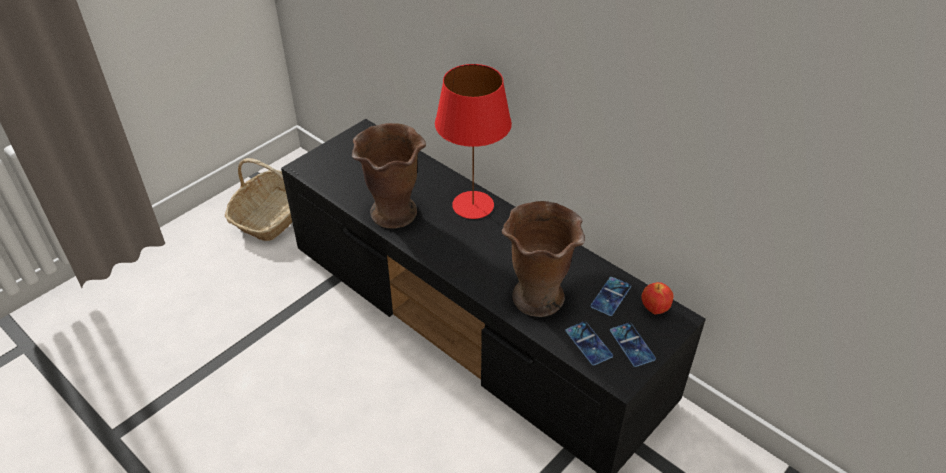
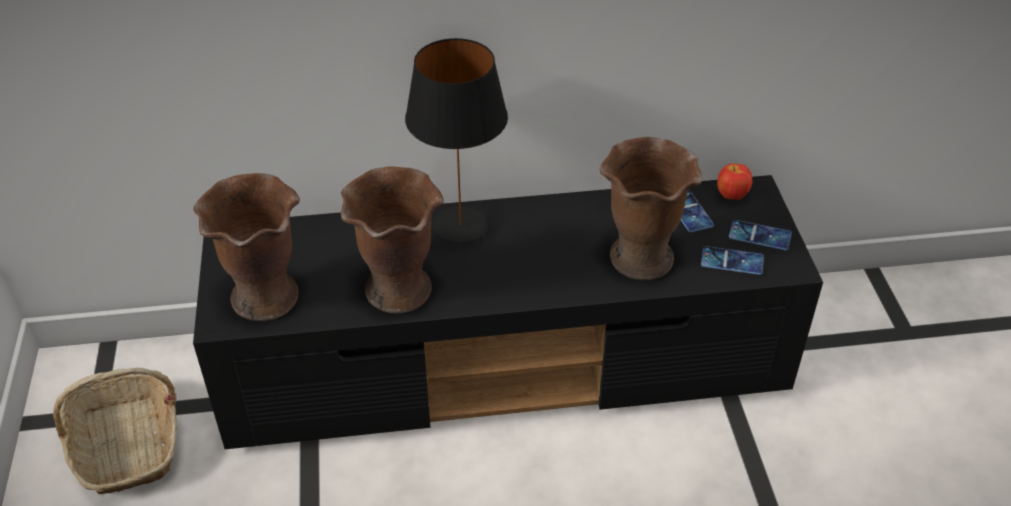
camera: 50 degrees left, 0 degrees up
red table lamp [435,64,512,219] -> black table lamp [405,38,508,244]
none -> brown vase [193,173,300,321]

